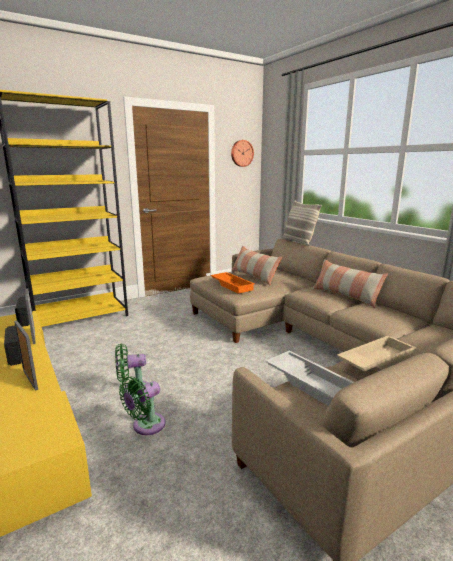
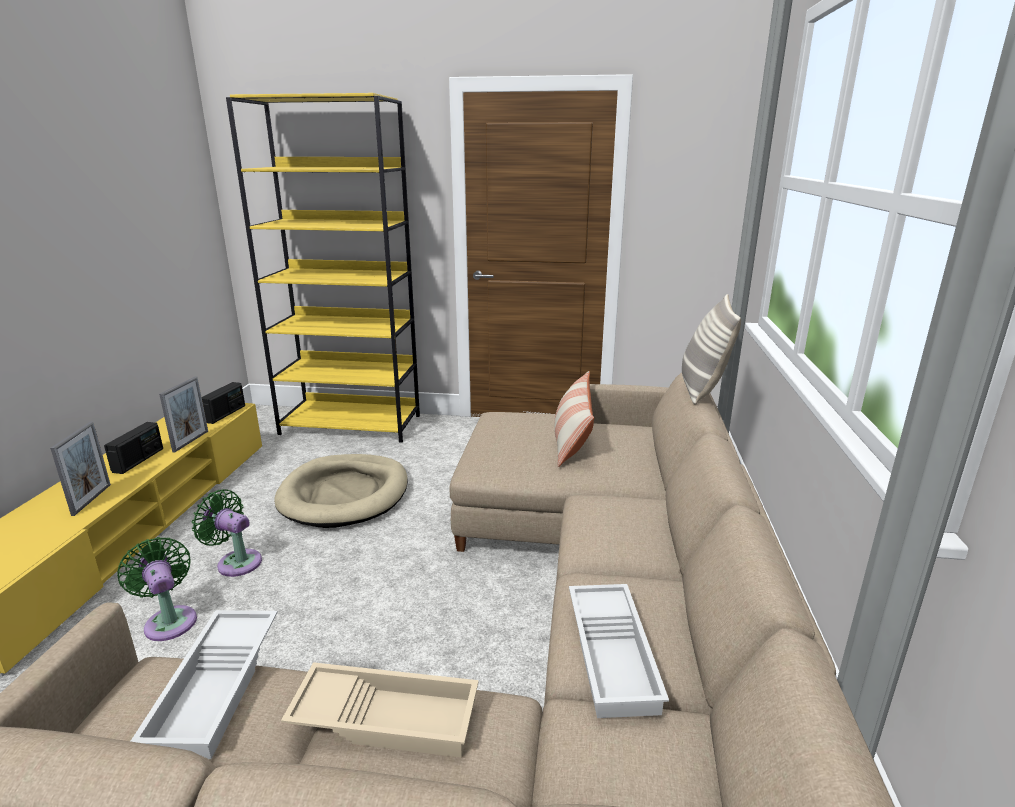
camera: 40 degrees right, 5 degrees up
green fan [119,376,165,435] -> green fan turned 60 degrees clockwise [117,537,197,641]
orange tray [210,272,255,294] -> none
wall clock [231,140,254,167] -> none
pillow [313,259,388,308] -> none
none -> beige dog bed [274,454,408,528]
none -> white tray [569,584,669,718]

